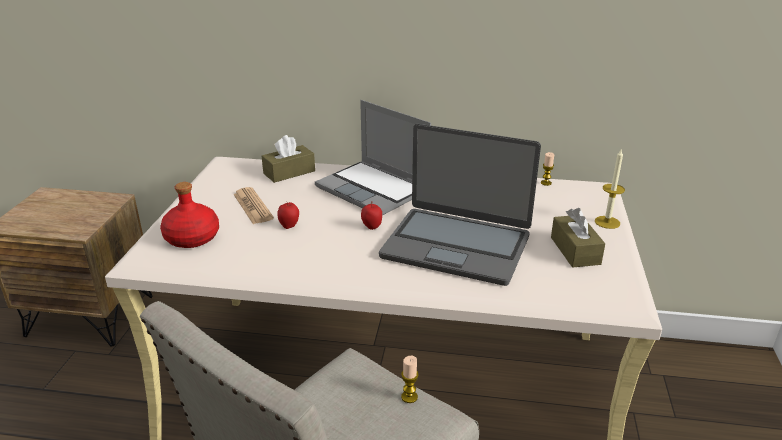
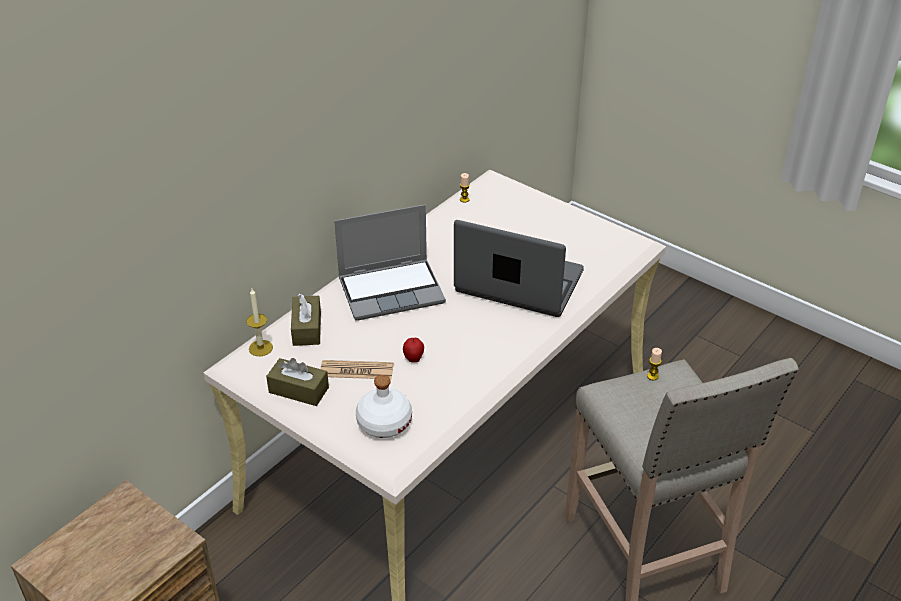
camera: 60 degrees left, 10 degrees up
red bottle [160,182,219,248] -> white bottle [356,375,412,438]
apple [361,202,382,230] -> none
laptop [379,124,541,286] -> laptop turned 120 degrees counterclockwise [454,220,584,317]
brown tissue box [551,208,605,268] -> brown tissue box moved to [266,358,329,406]
candle [595,148,625,229] -> candle moved to [246,289,273,356]

